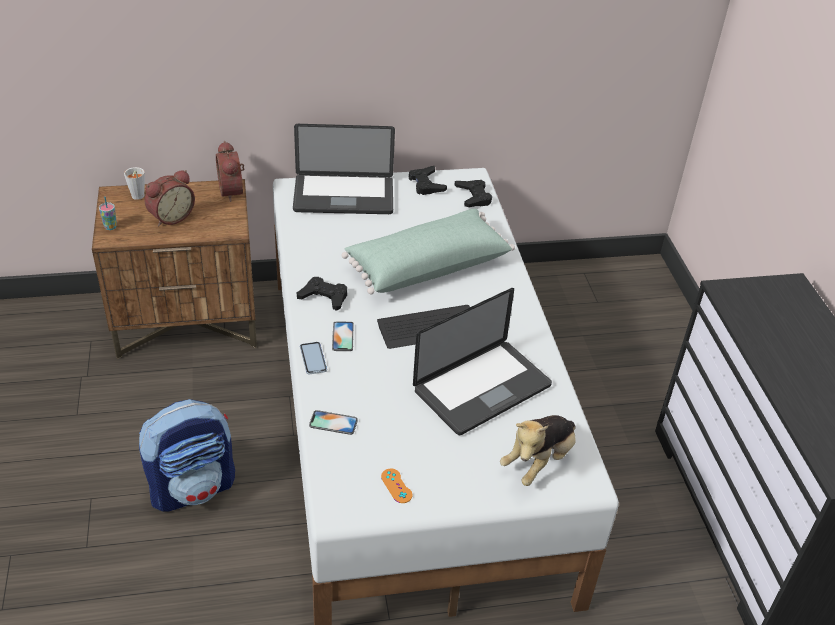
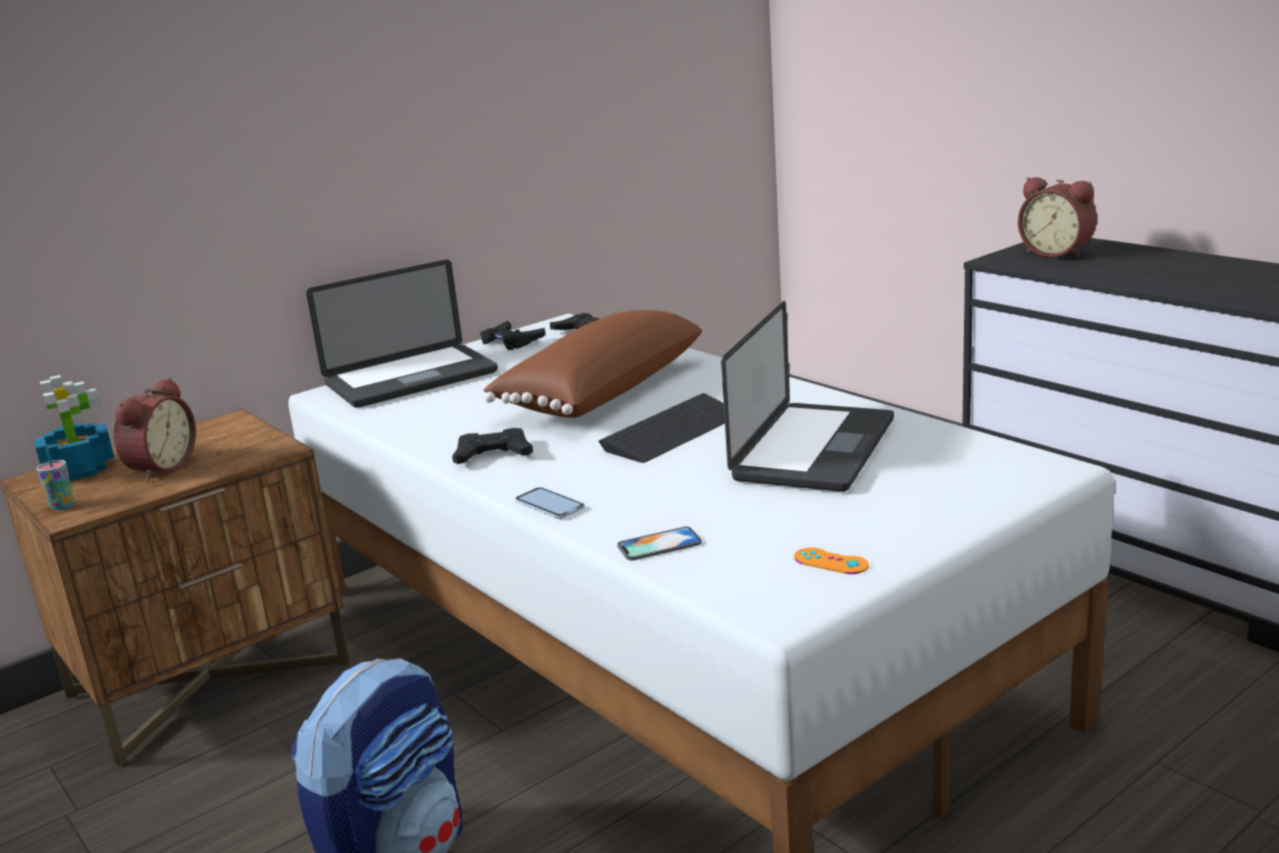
camera: 25 degrees left, 20 degrees down
grey cup [124,167,145,200] -> potted plant [34,375,115,481]
alarm clock [216,141,244,202] -> alarm clock moved to [1018,177,1097,258]
phone [332,321,354,351] -> none
green pillow [342,208,515,295] -> brown pillow [483,310,703,418]
plush toy [500,415,576,486] -> none

